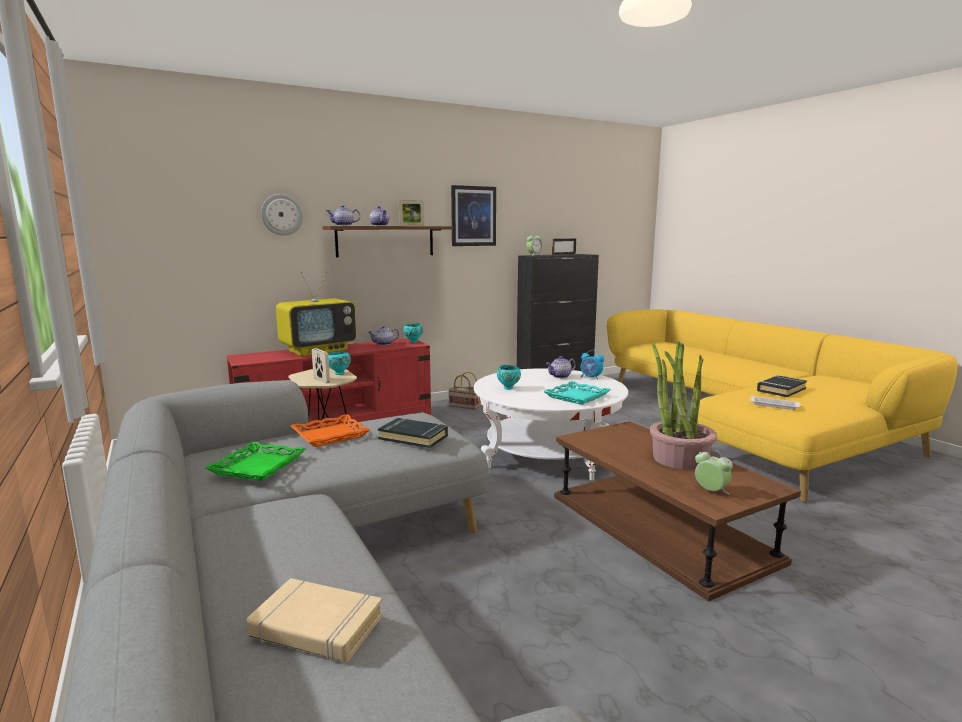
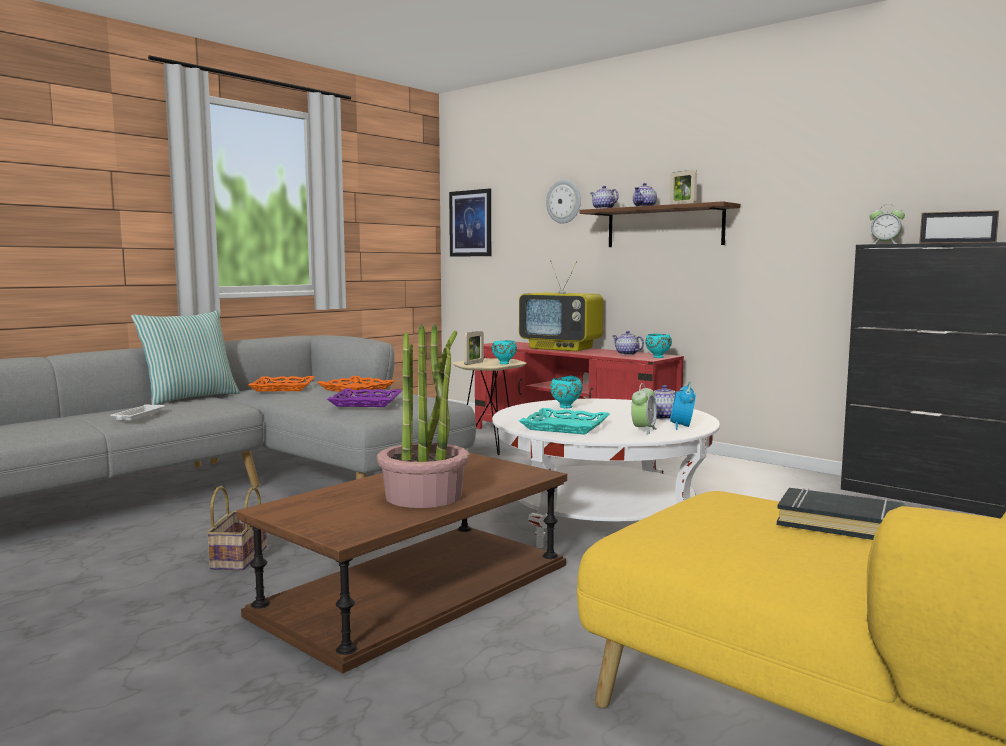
camera: 70 degrees right, 5 degrees down
green tray [205,442,306,481] -> orange tray [248,376,315,392]
beige book [247,578,383,662] -> none
black book [378,418,448,448] -> purple tray [327,389,402,407]
basket [448,371,482,410] -> basket moved to [206,486,267,571]
picture [451,185,496,246] -> picture moved to [449,189,491,257]
alarm clock [695,449,733,494] -> alarm clock moved to [631,383,657,435]
white tray [750,396,802,410] -> white tray moved to [110,404,165,421]
none -> pillow [131,310,240,405]

